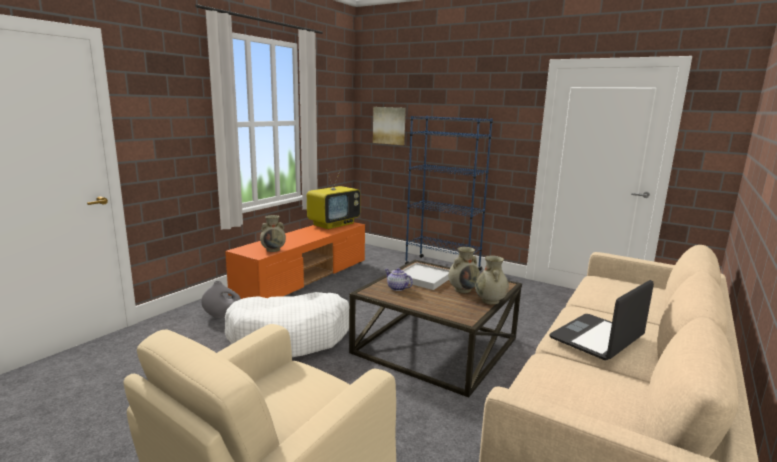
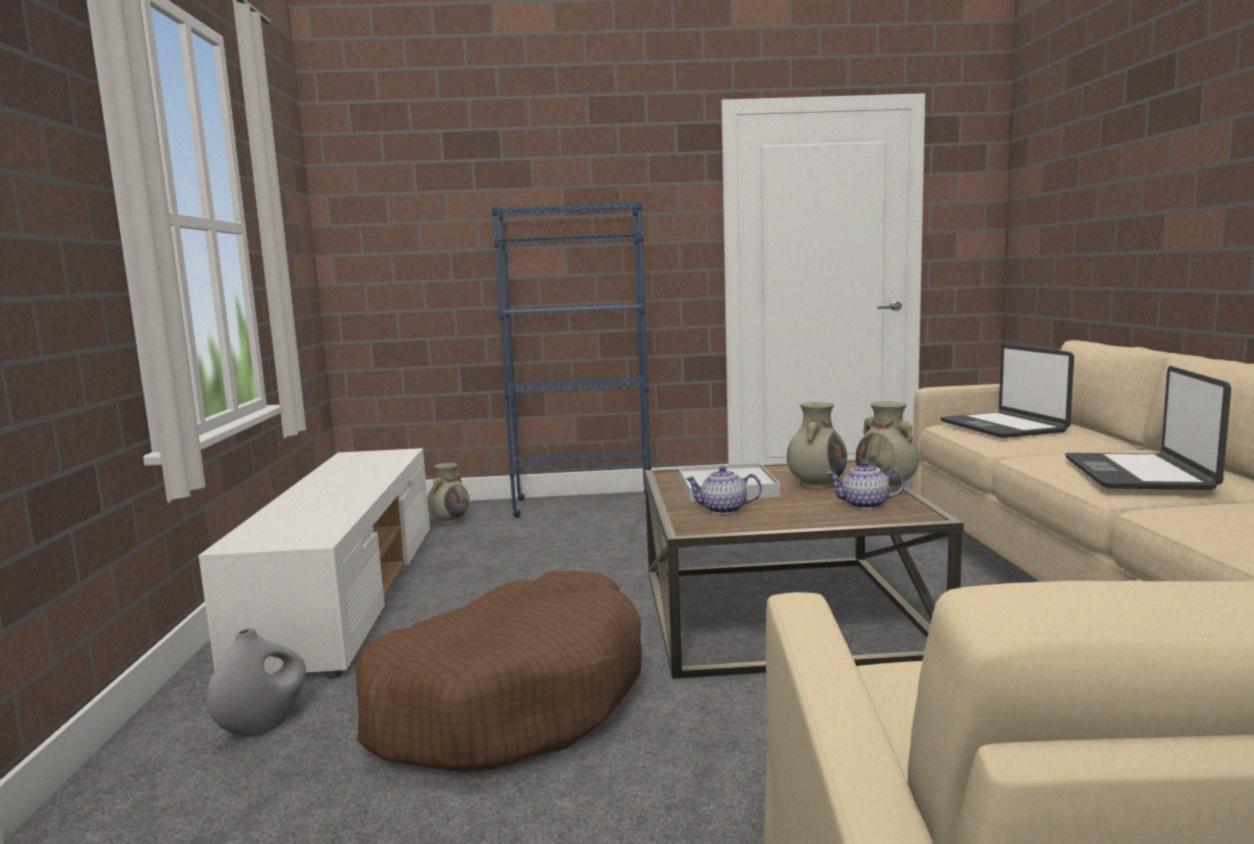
camera: 35 degrees left, 5 degrees down
orange tv stand [225,222,365,299] -> white tv stand [199,448,430,679]
white dog bed [225,292,349,357] -> brown dog bed [355,570,642,772]
beige vase [260,215,286,252] -> beige vase moved to [427,463,470,525]
television [307,168,360,229] -> none
picture [373,107,406,145] -> none
none -> teapot [826,461,905,509]
none -> laptop [940,345,1074,438]

